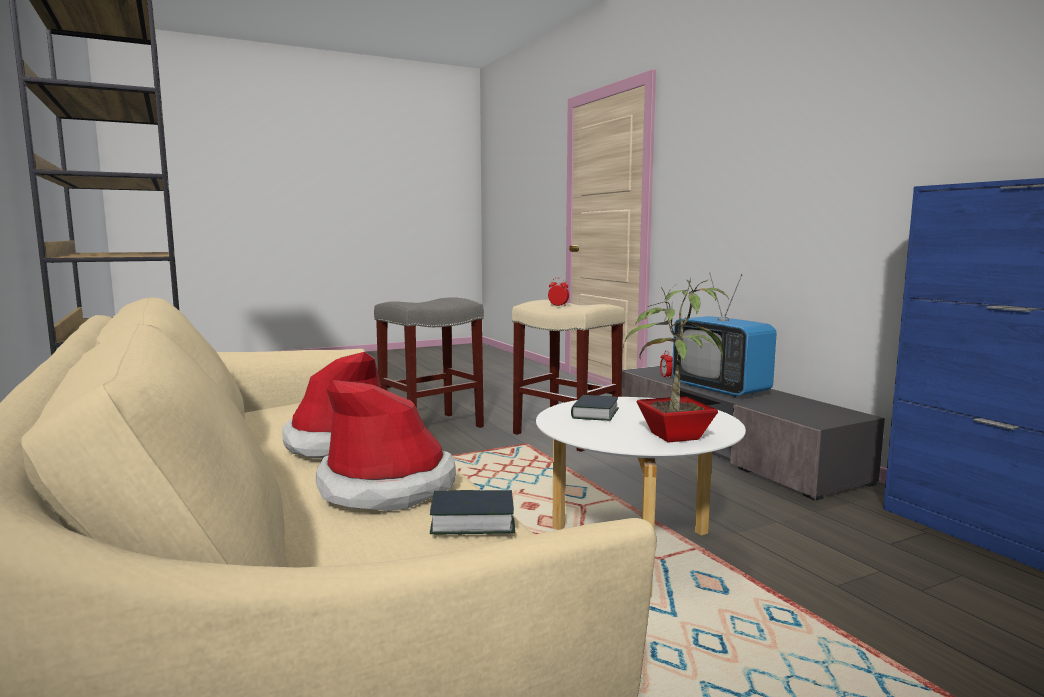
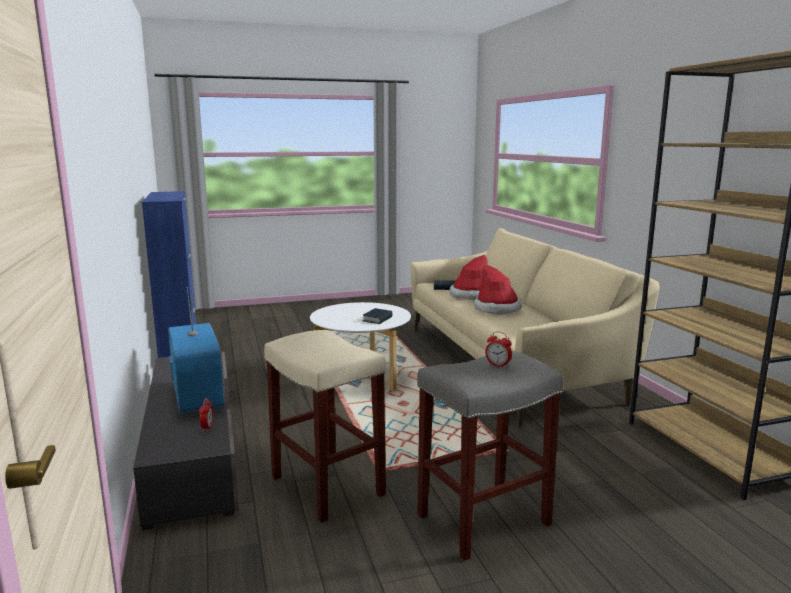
camera: 170 degrees left, 5 degrees up
alarm clock [548,278,569,306] -> alarm clock moved to [485,331,512,368]
potted plant [623,279,729,443] -> none

